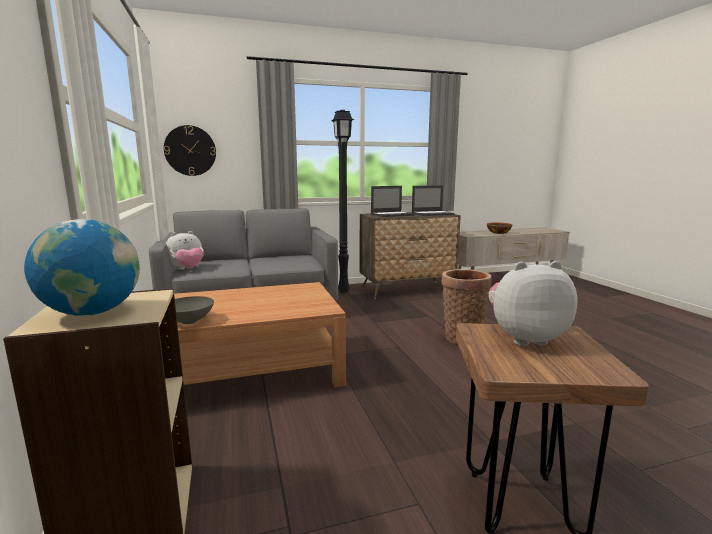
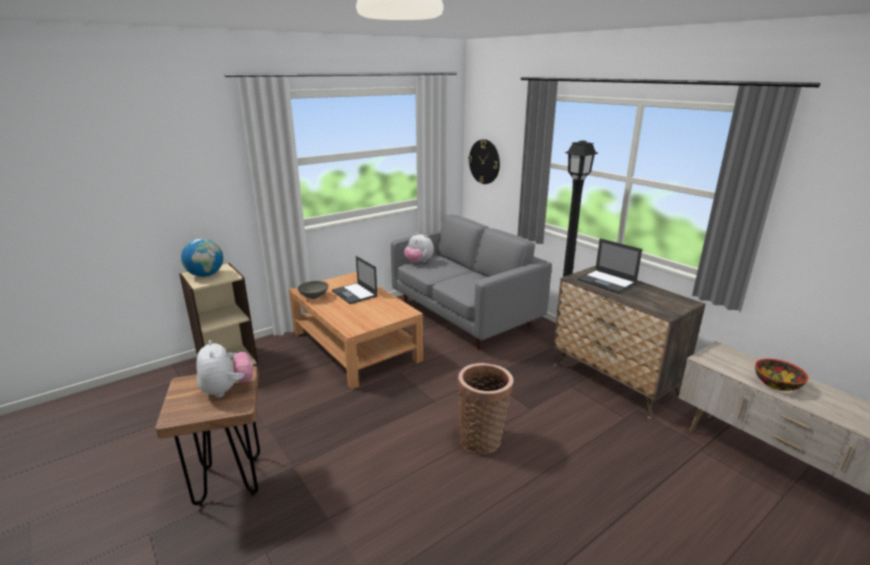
camera: 70 degrees right, 10 degrees up
laptop [412,185,455,216] -> laptop moved to [332,256,378,304]

